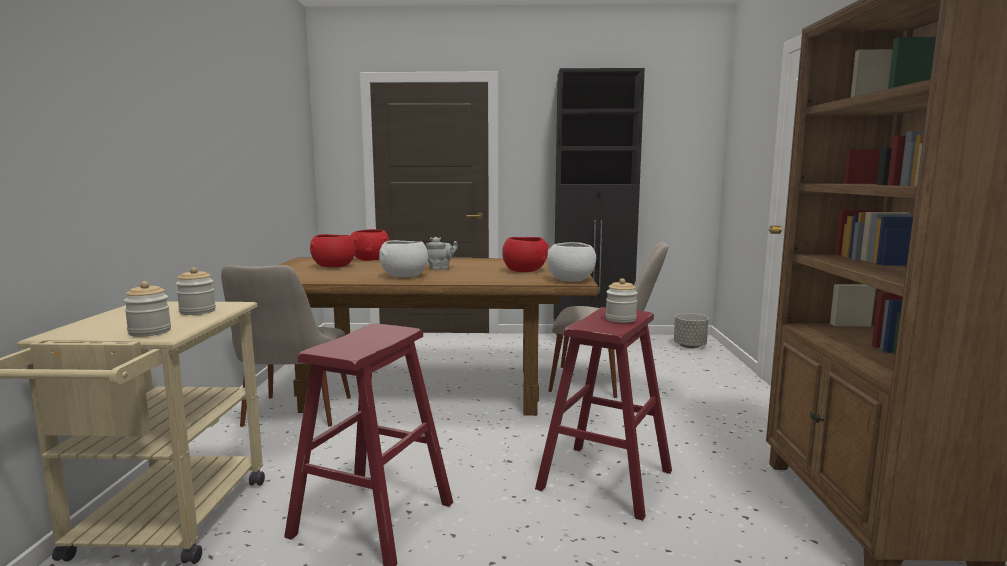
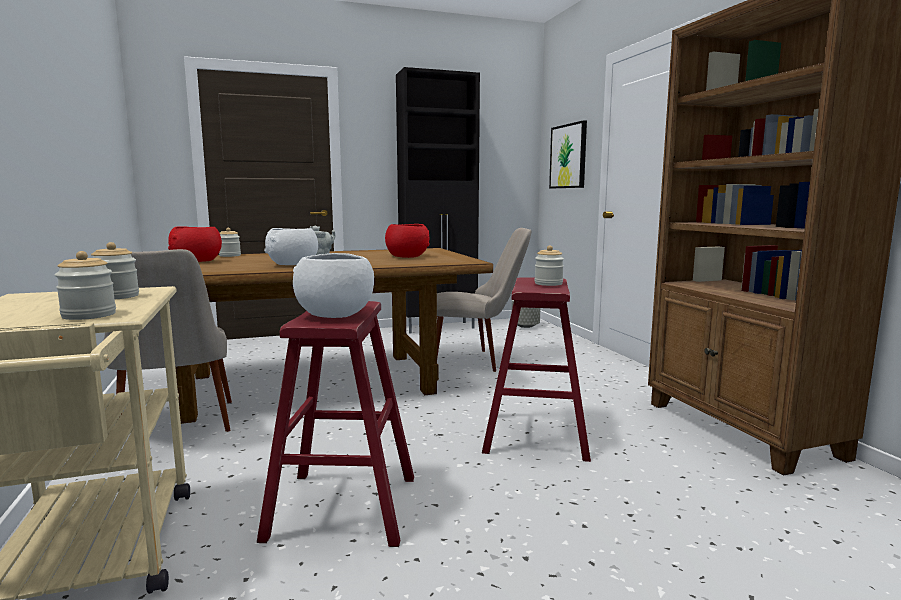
camera: 20 degrees left, 0 degrees up
red bowl [350,229,389,261] -> jar [219,228,241,257]
white bowl [547,242,596,282] -> white bowl moved to [293,253,374,318]
none -> picture [549,120,587,188]

